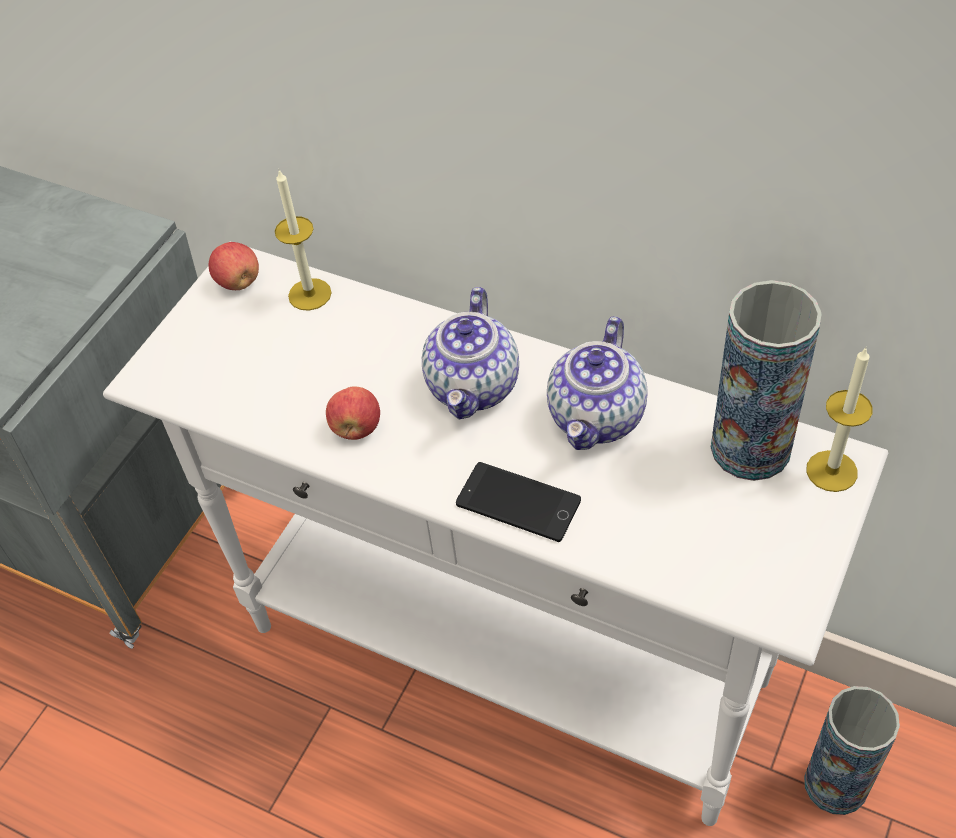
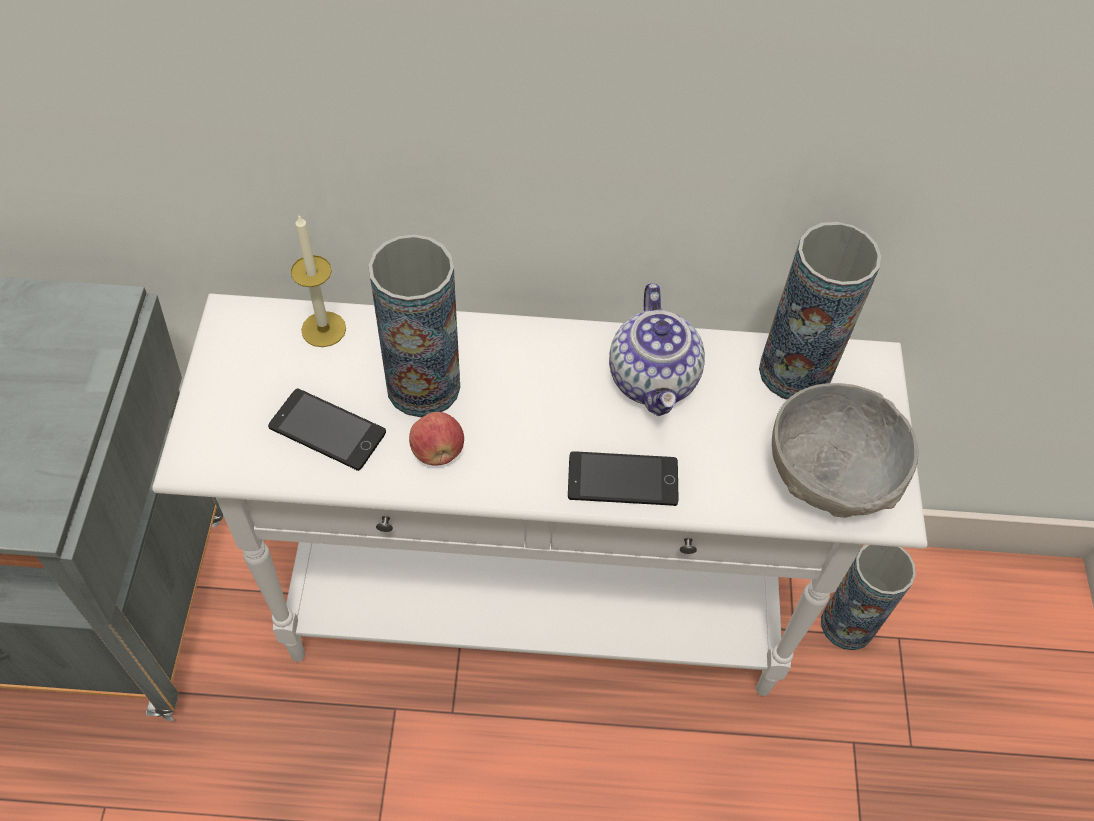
camera: 30 degrees left, 5 degrees up
apple [209,242,259,290] -> none
teapot [422,287,519,419] -> none
candle [806,347,873,492] -> none
none -> phone [268,389,386,471]
none -> vase [368,234,460,417]
none -> grey bowl [772,383,918,518]

